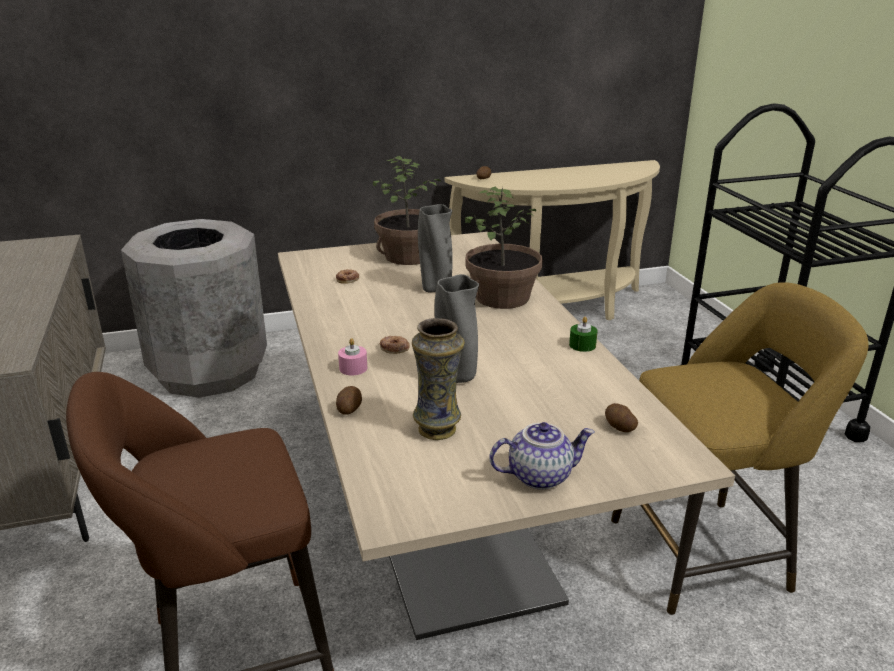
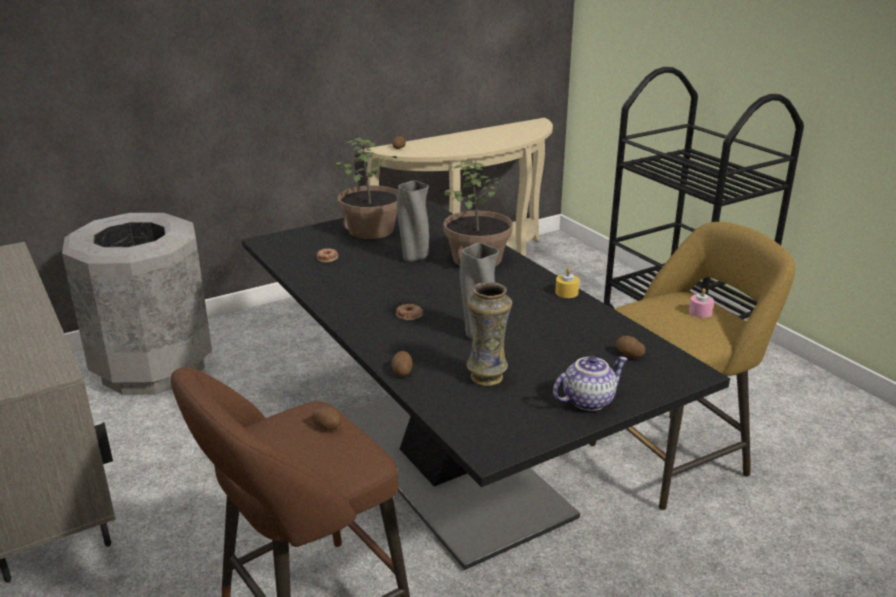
camera: 15 degrees left, 0 degrees up
beige dining table [278,232,735,640] -> black dining table [242,200,730,570]
pink candle [338,338,367,375] -> pink candle moved to [689,288,714,318]
green candle [569,317,598,352] -> yellow candle [555,268,579,298]
none -> potato [311,407,341,430]

